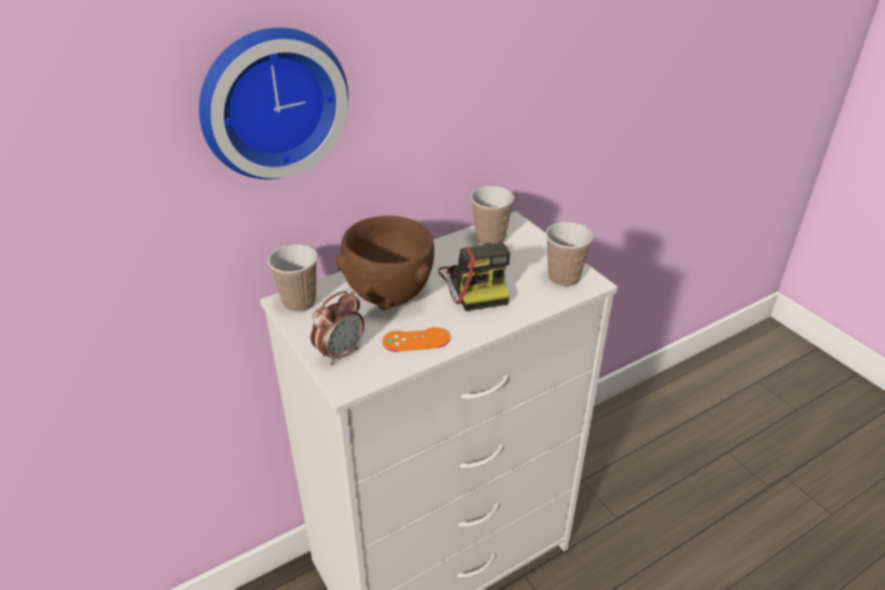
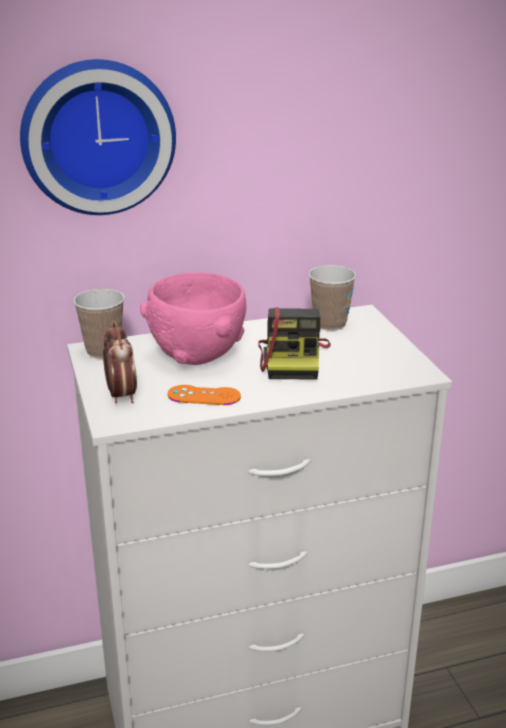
camera: 15 degrees right, 10 degrees down
alarm clock [310,291,364,365] -> alarm clock turned 75 degrees counterclockwise [103,321,137,403]
brown bowl [335,216,434,310] -> pink bowl [140,273,246,365]
cup [546,222,593,287] -> none

